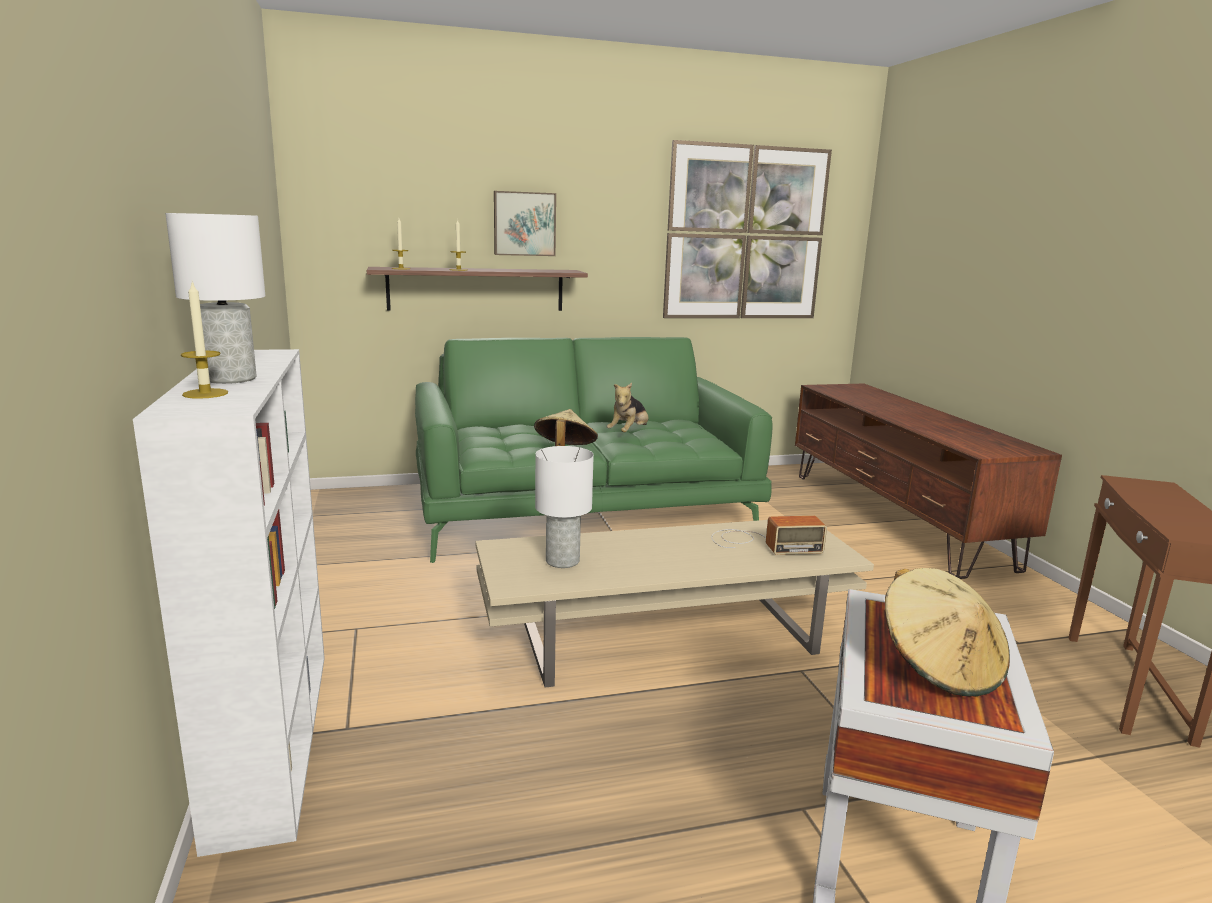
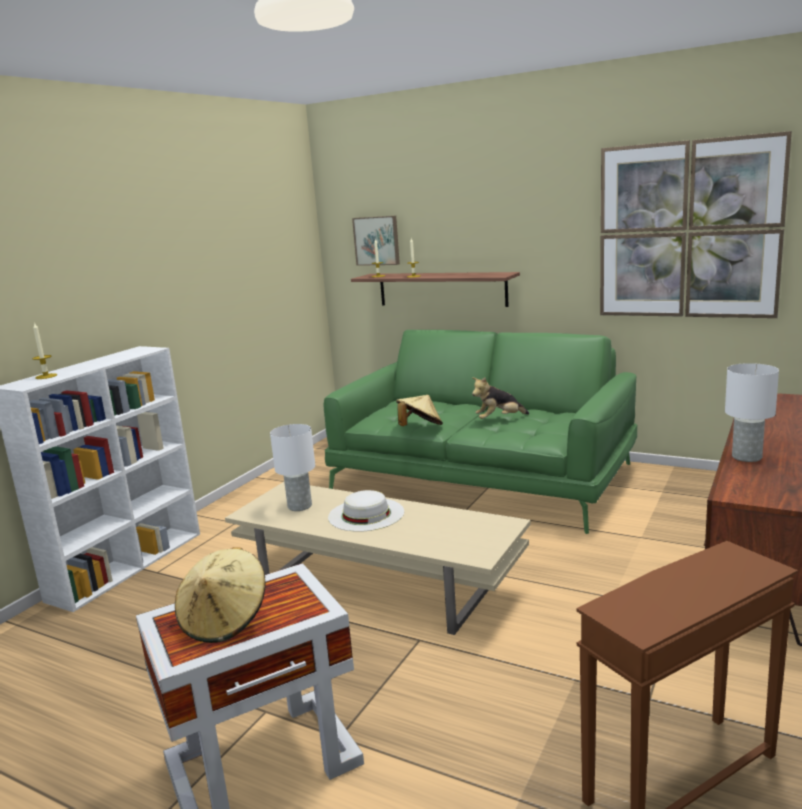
camera: 45 degrees right, 0 degrees up
white table lamp [165,213,265,384] -> white table lamp moved to [725,363,779,462]
picture [494,191,556,256] -> picture moved to [352,216,400,266]
radio [712,516,827,555] -> none
none -> white hat [328,490,404,532]

